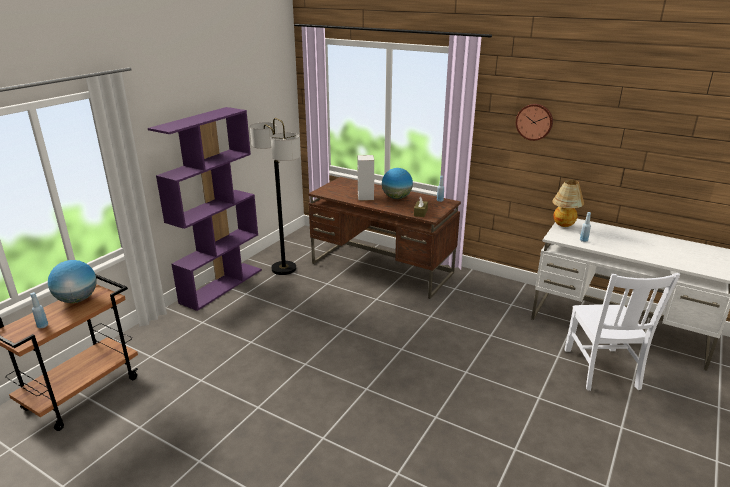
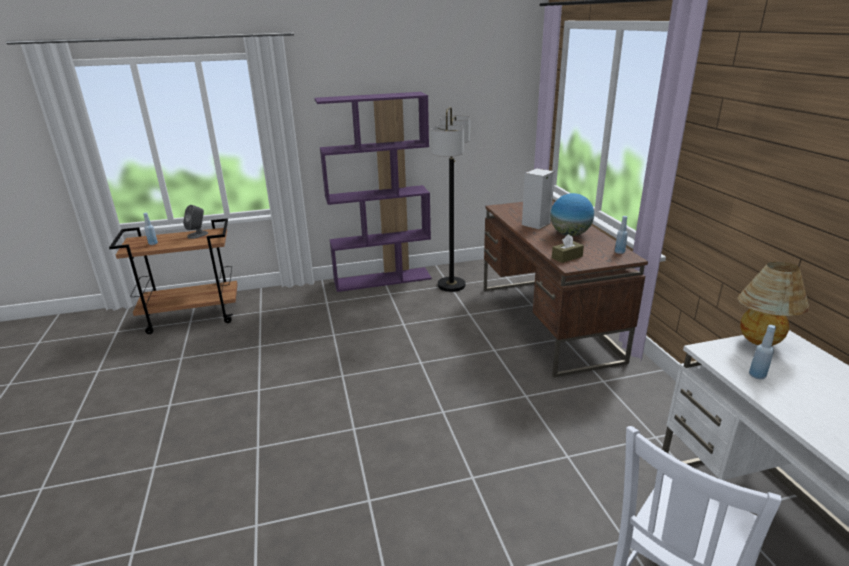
camera: 45 degrees right, 0 degrees up
globe [48,260,97,303] -> grey speaker [183,205,208,239]
wall clock [516,104,553,141] -> none

